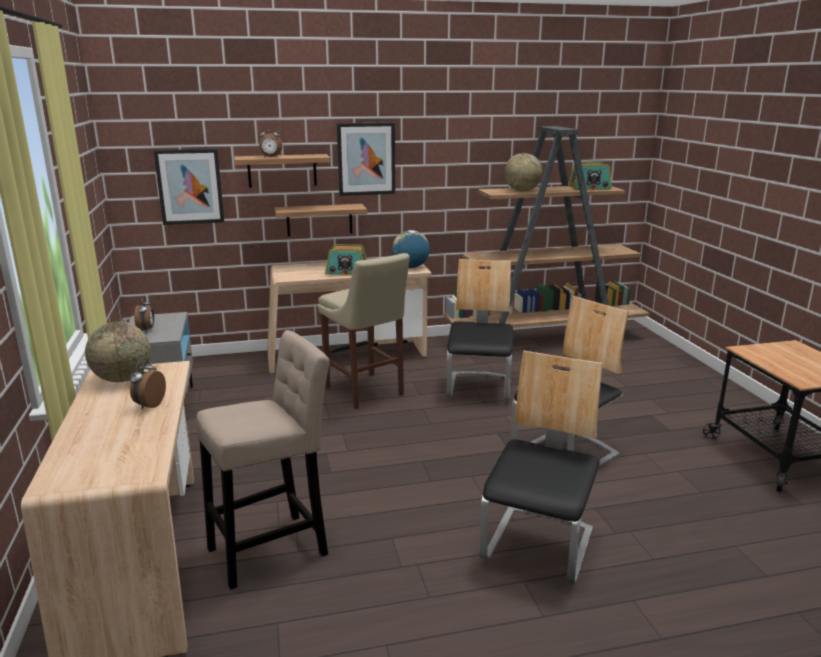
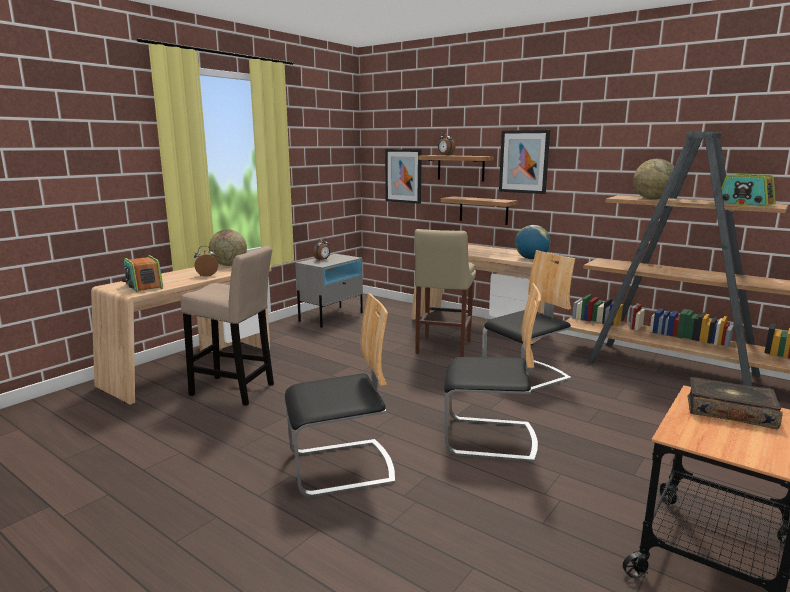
camera: 50 degrees right, 5 degrees down
radio [325,244,367,275] -> radio moved to [122,255,163,292]
none -> book [687,377,782,429]

